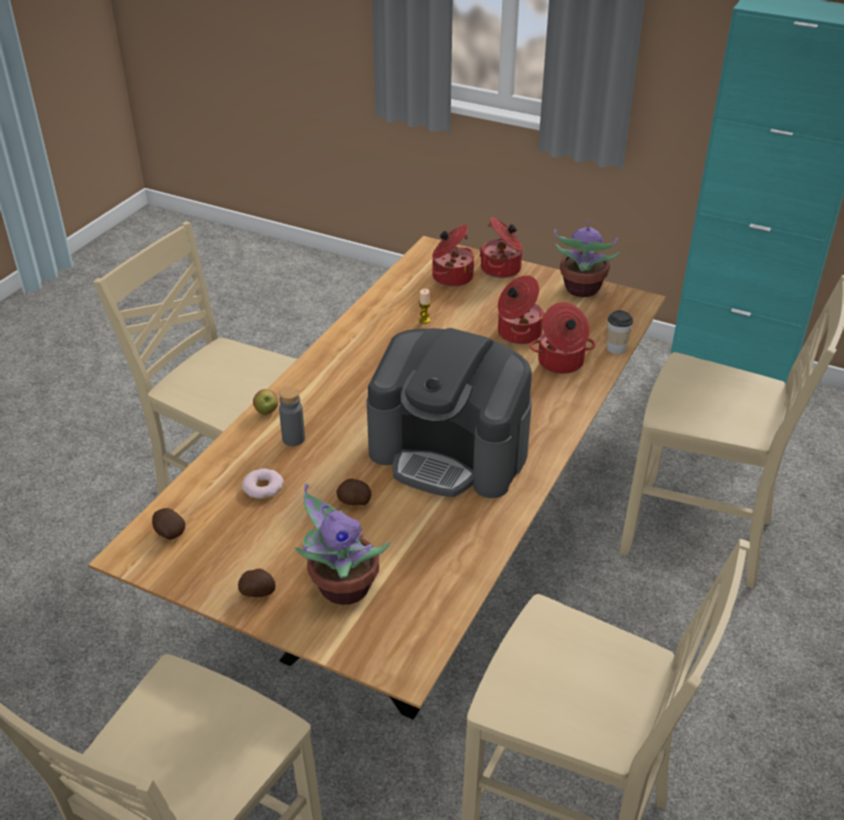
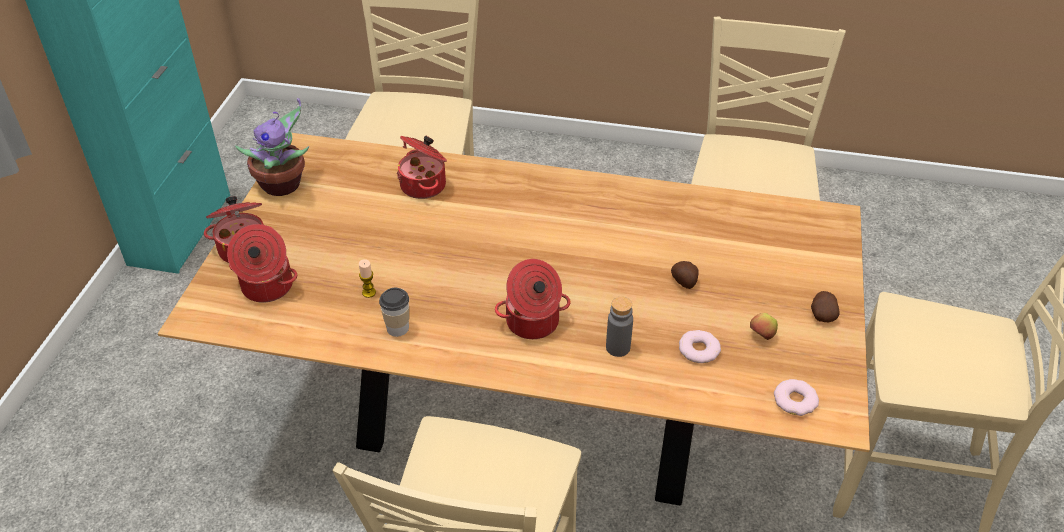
camera: 105 degrees left, 5 degrees up
potato [152,508,185,540] -> donut [774,379,819,416]
apple [253,389,278,415] -> apple moved to [750,313,778,340]
potted plant [294,483,391,605] -> none
coffee machine [366,328,532,498] -> none
cooking pot [498,276,545,344] -> cooking pot moved to [495,259,571,339]
cup [607,310,633,354] -> cup moved to [379,288,409,337]

